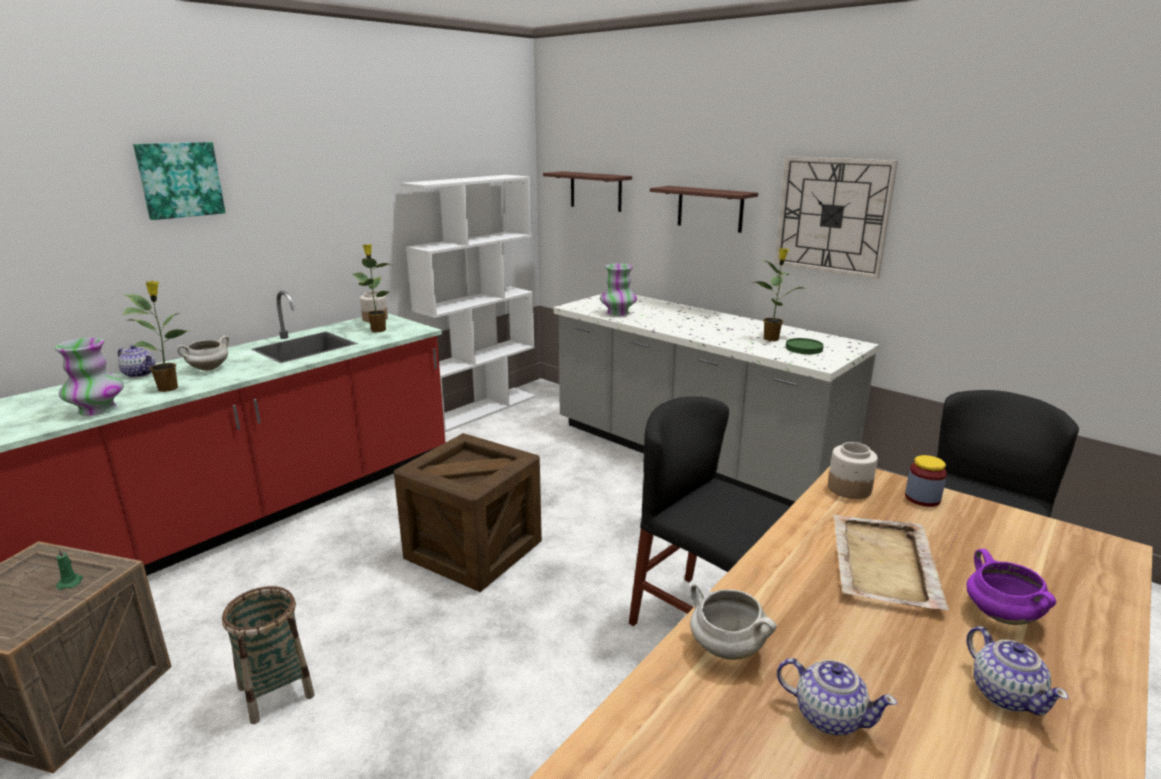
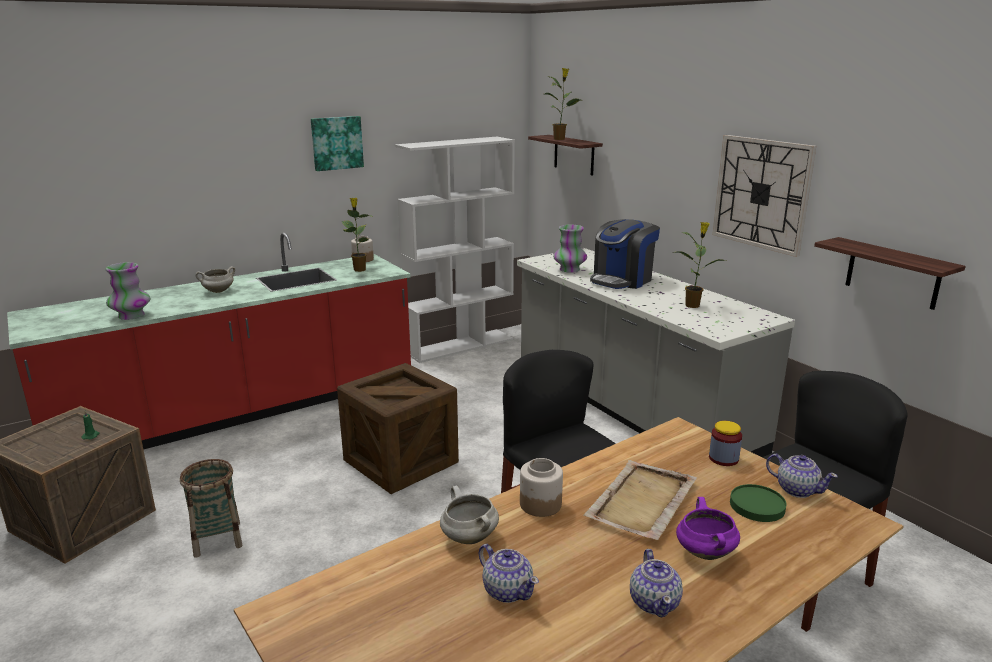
camera: 15 degrees right, 0 degrees up
teapot [118,345,156,378] -> teapot moved to [766,454,838,498]
potted plant [122,281,189,392] -> potted plant moved to [545,68,581,140]
picture [133,142,226,220] -> picture moved to [311,116,364,171]
shelf [650,186,758,233] -> shelf moved to [814,237,966,310]
green plate [786,338,824,354] -> green plate moved to [730,484,787,522]
jar [828,442,878,499] -> jar moved to [520,458,563,517]
none -> coffee machine [590,219,660,289]

